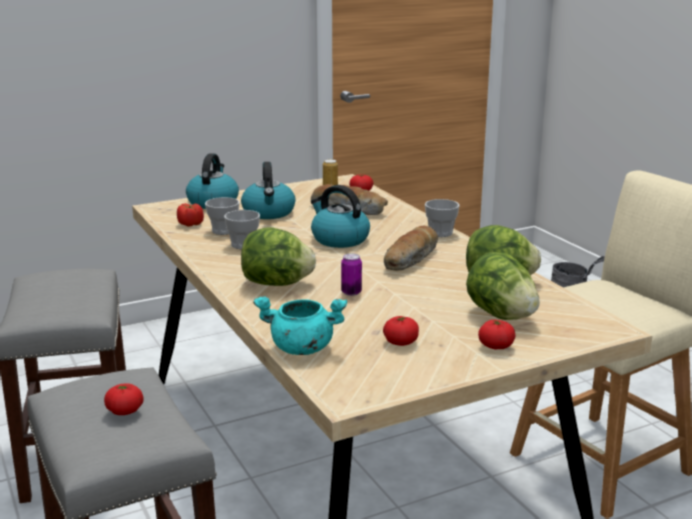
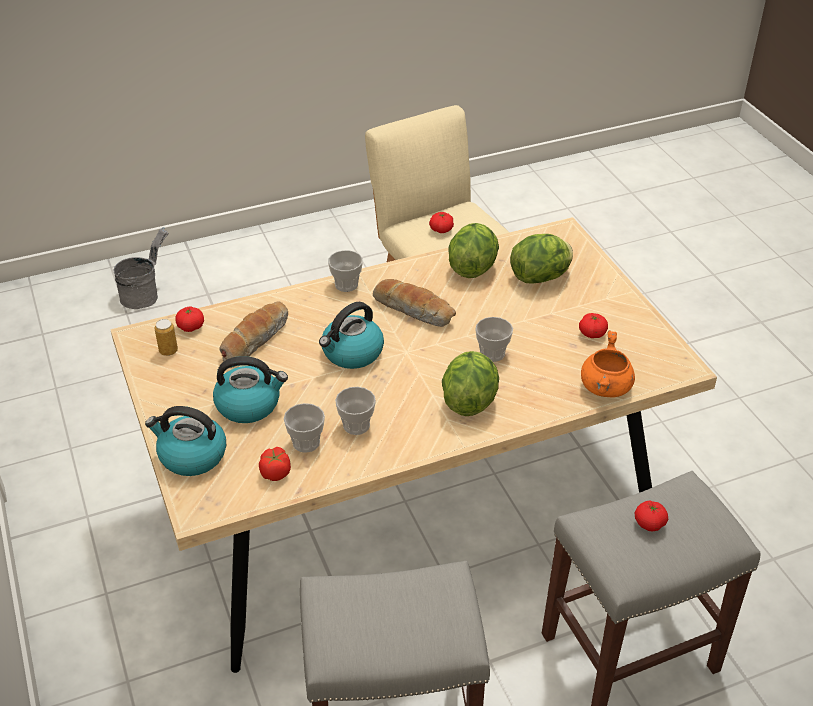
camera: 85 degrees left, 20 degrees up
turquoise cooking pot [253,296,347,355] -> orange cooking pot [581,330,635,397]
can [341,253,362,296] -> cup [475,317,513,362]
tomato [478,319,515,350] -> tomato moved to [429,212,454,233]

